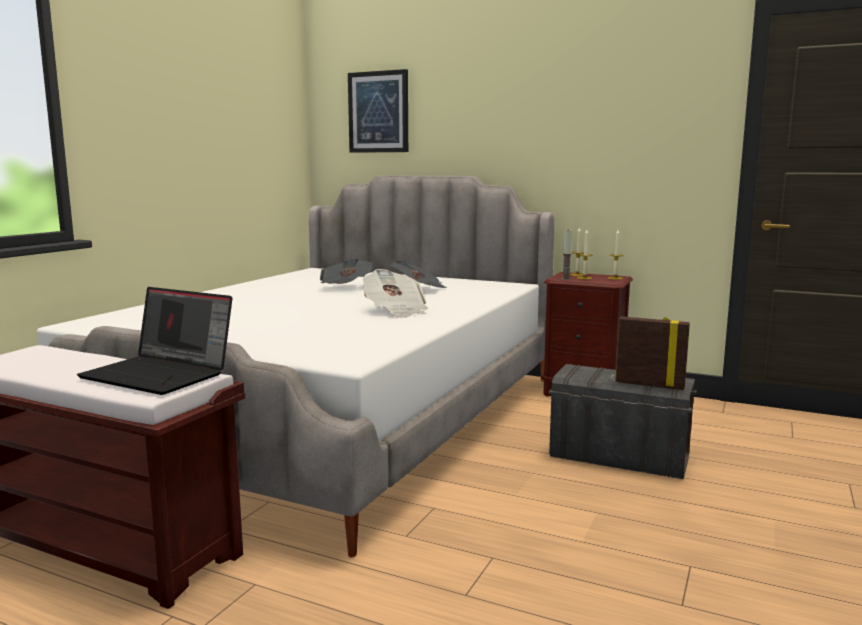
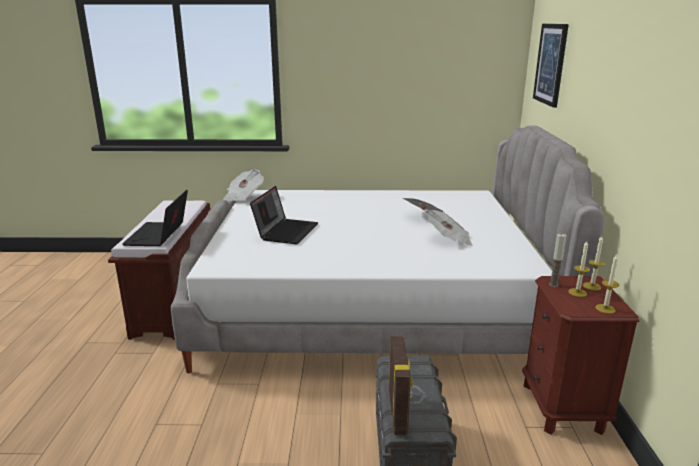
camera: 65 degrees right, 10 degrees up
newspaper [363,269,428,318] -> newspaper moved to [223,169,264,201]
none -> laptop [250,186,318,244]

